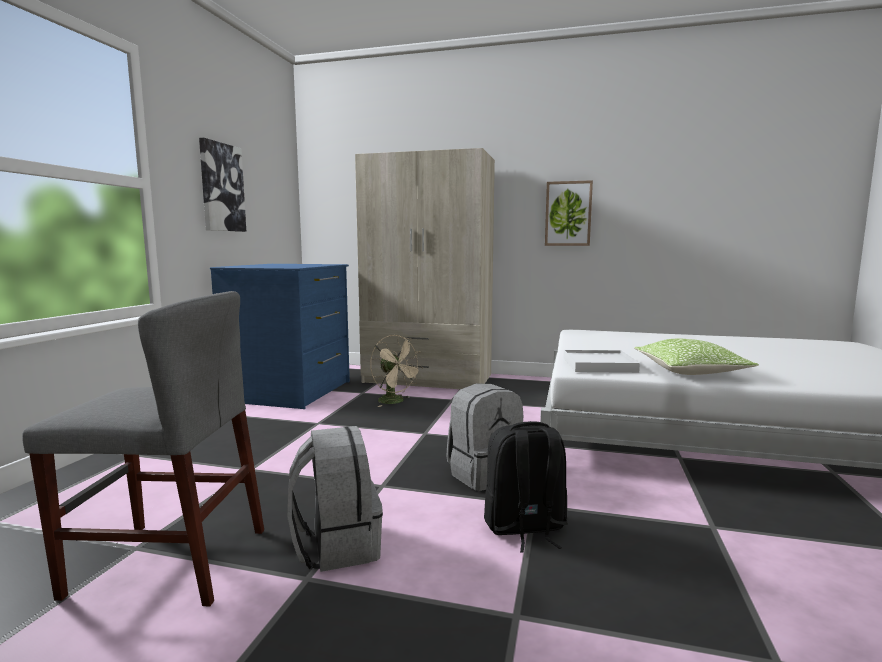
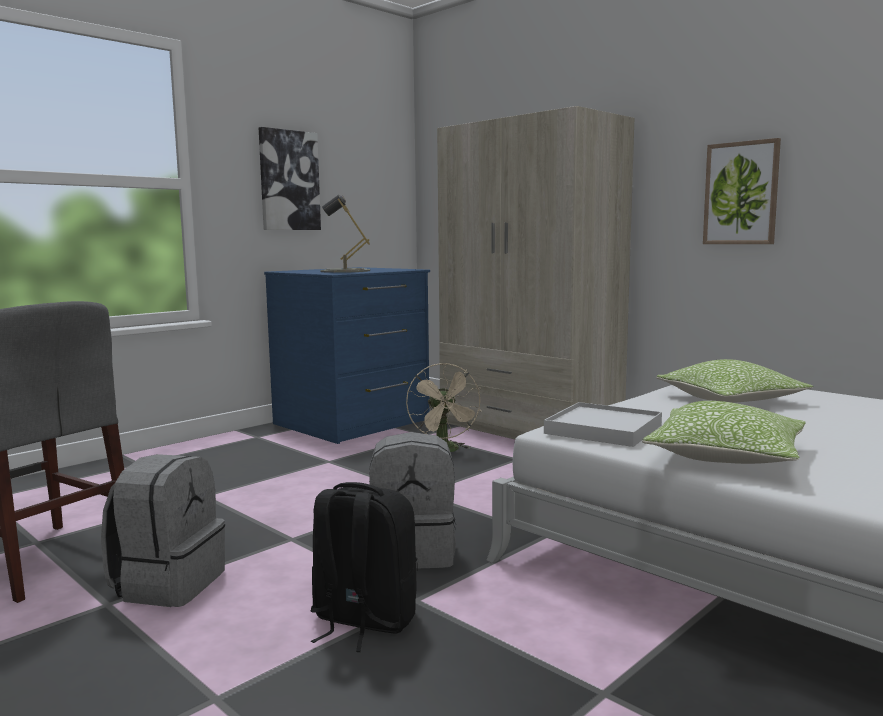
camera: 30 degrees right, 0 degrees up
none -> grey table lamp [321,195,370,273]
none -> pillow [656,359,814,403]

